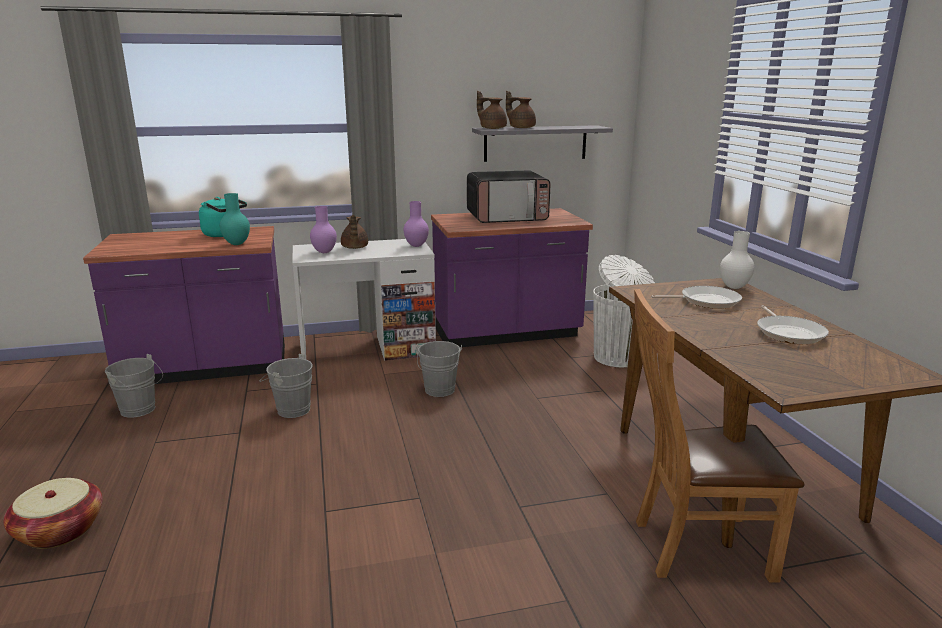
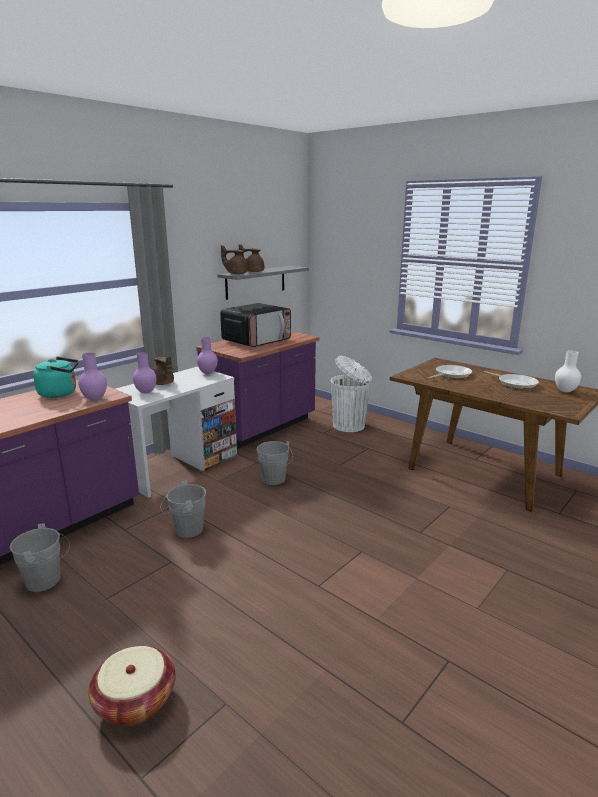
camera: 35 degrees left, 0 degrees up
turquoise vase [220,193,250,245] -> purple vase [78,353,107,401]
brown chair [634,289,804,583] -> none
white vase [720,231,754,289] -> white vase moved to [555,351,581,393]

